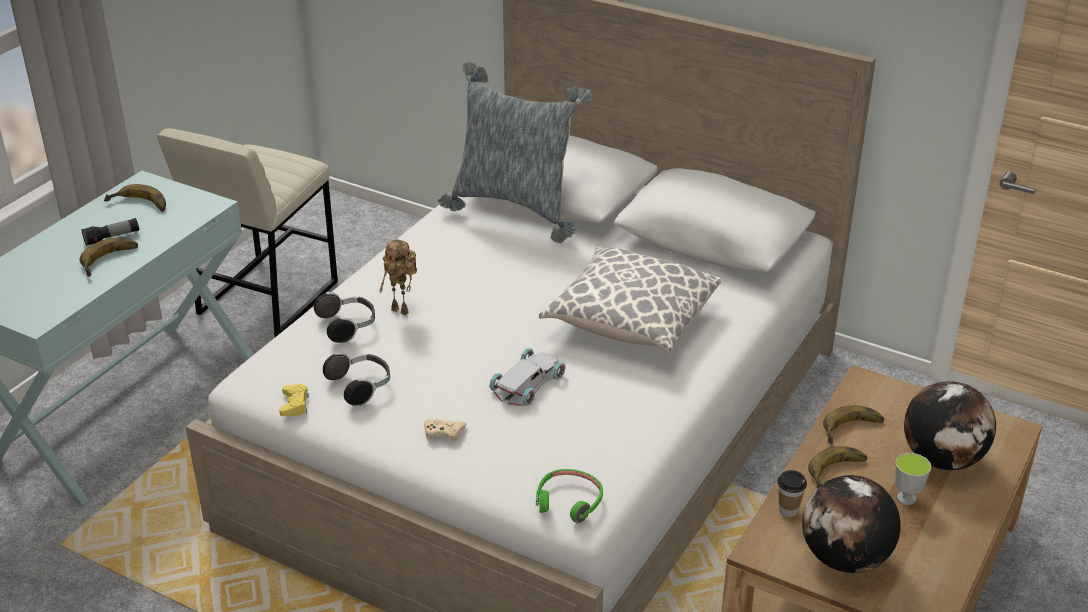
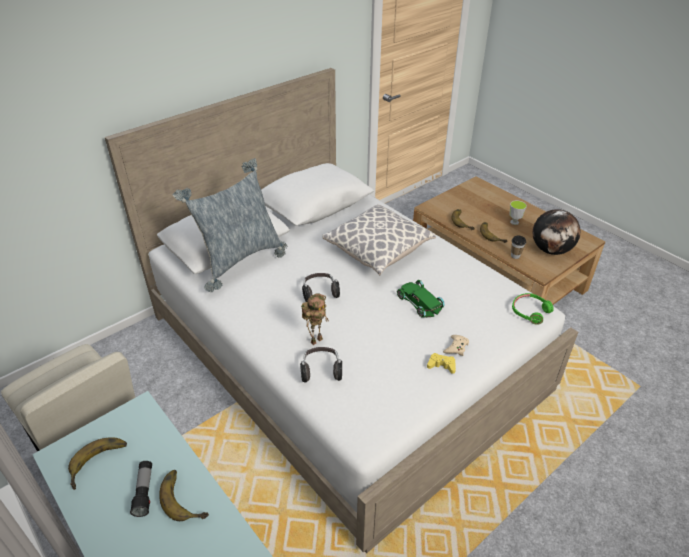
camera: 70 degrees left, 5 degrees up
yellow game controller [279,384,309,416] -> yellow game controller moved to [427,353,456,374]
headphones [323,352,390,406] -> headphones moved to [302,273,340,302]
white toy car [489,348,566,406] -> green toy car [397,280,445,318]
globe [904,381,996,470] -> none

